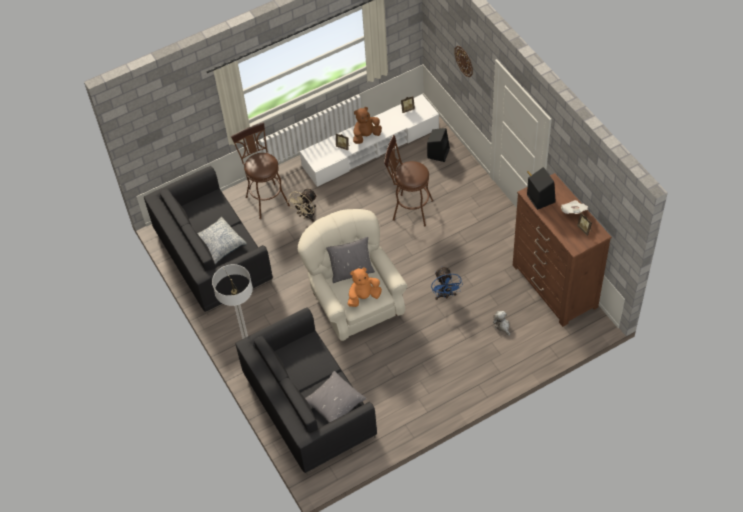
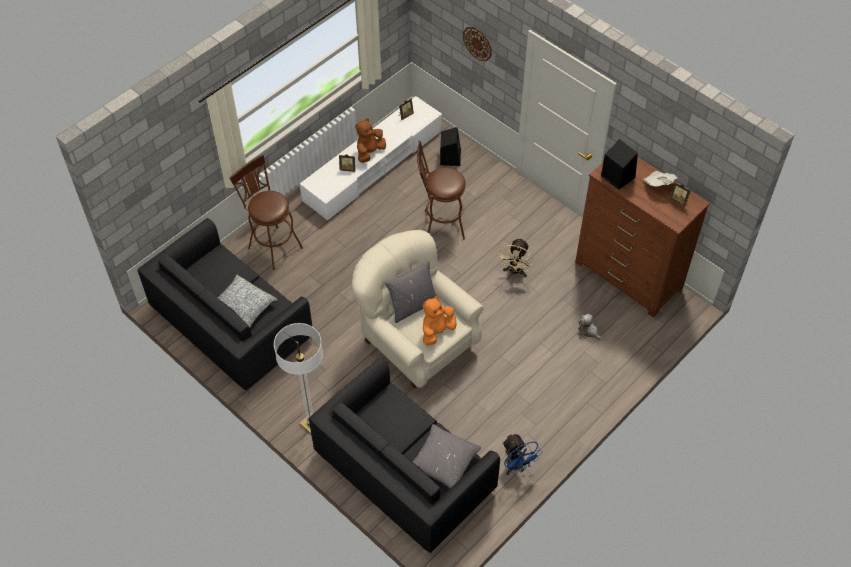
camera: 20 degrees left, 0 degrees up
beige fan [287,188,317,222] -> beige fan moved to [497,238,533,277]
blue fan [431,266,463,300] -> blue fan moved to [503,434,542,475]

